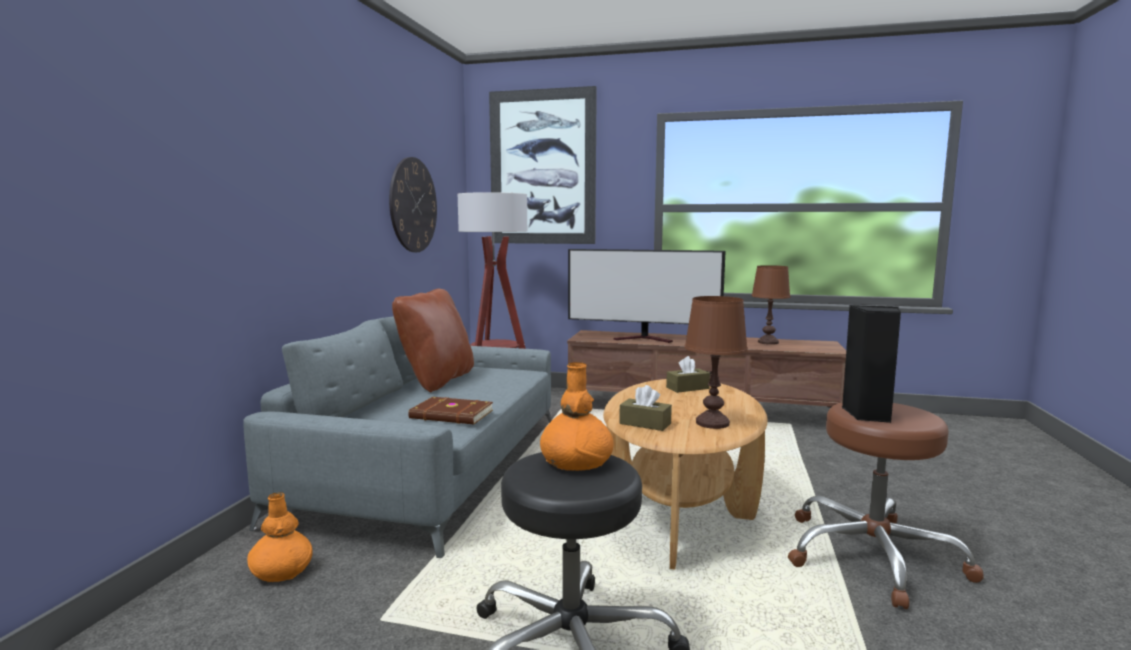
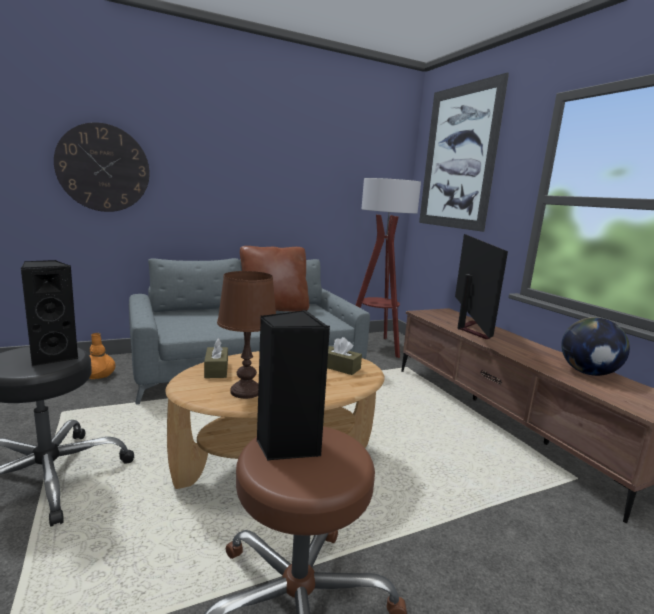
camera: 50 degrees right, 5 degrees up
wall clock [389,157,437,252] -> wall clock moved to [54,122,150,212]
brown book [408,397,493,424] -> none
orange vase [540,362,614,471] -> black speaker [21,260,79,366]
television [568,249,726,343] -> television turned 150 degrees counterclockwise [455,234,508,339]
brown table lamp [752,265,790,345] -> globe [561,317,630,376]

